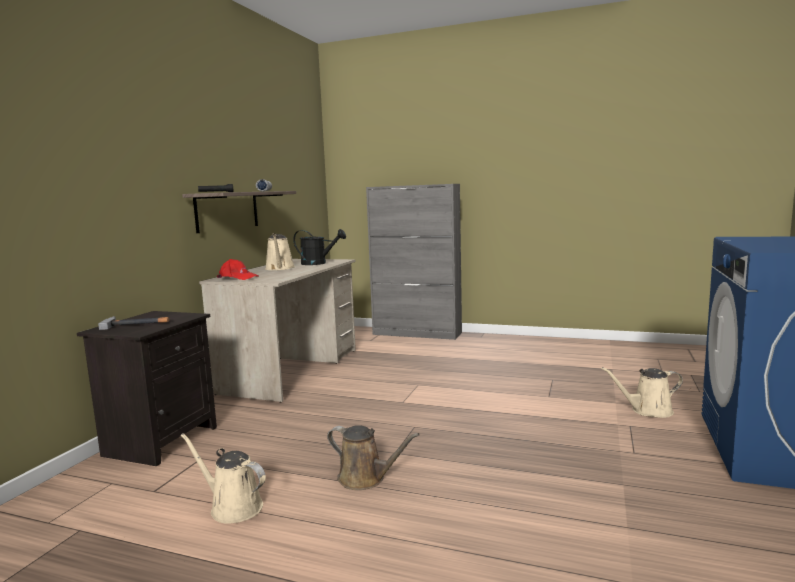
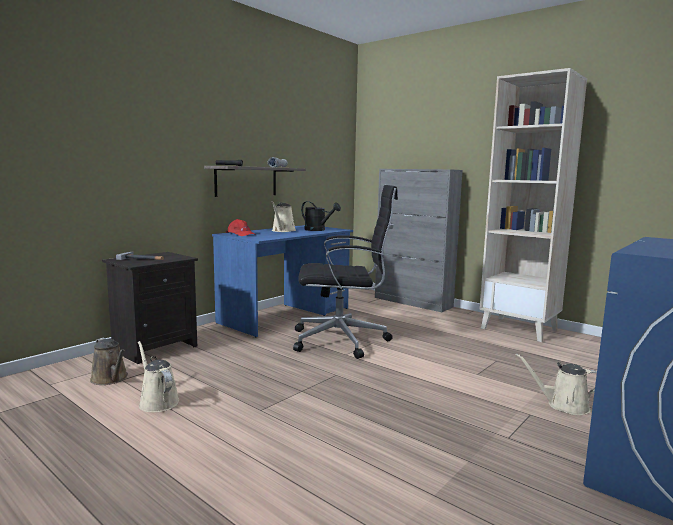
camera: 20 degrees right, 0 degrees up
beige desk [199,259,356,403] -> blue desk [212,225,353,337]
brown watering can [327,426,420,490] -> brown watering can moved to [90,338,128,385]
none -> black office chair [293,185,398,359]
none -> beige bookcase [479,68,587,342]

